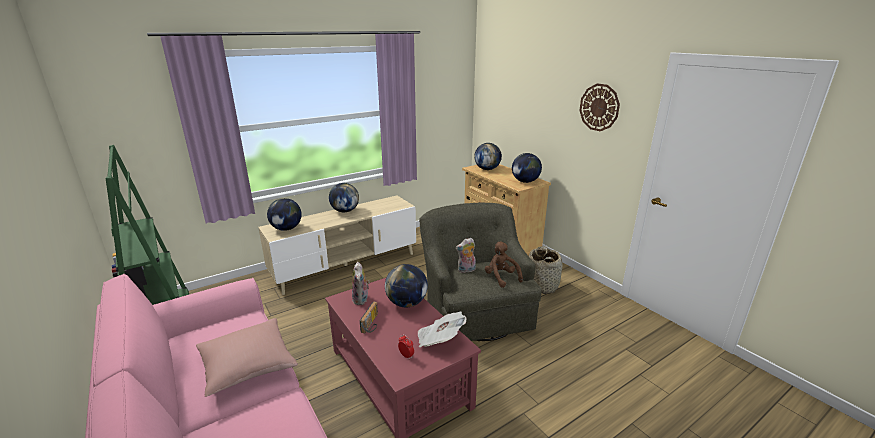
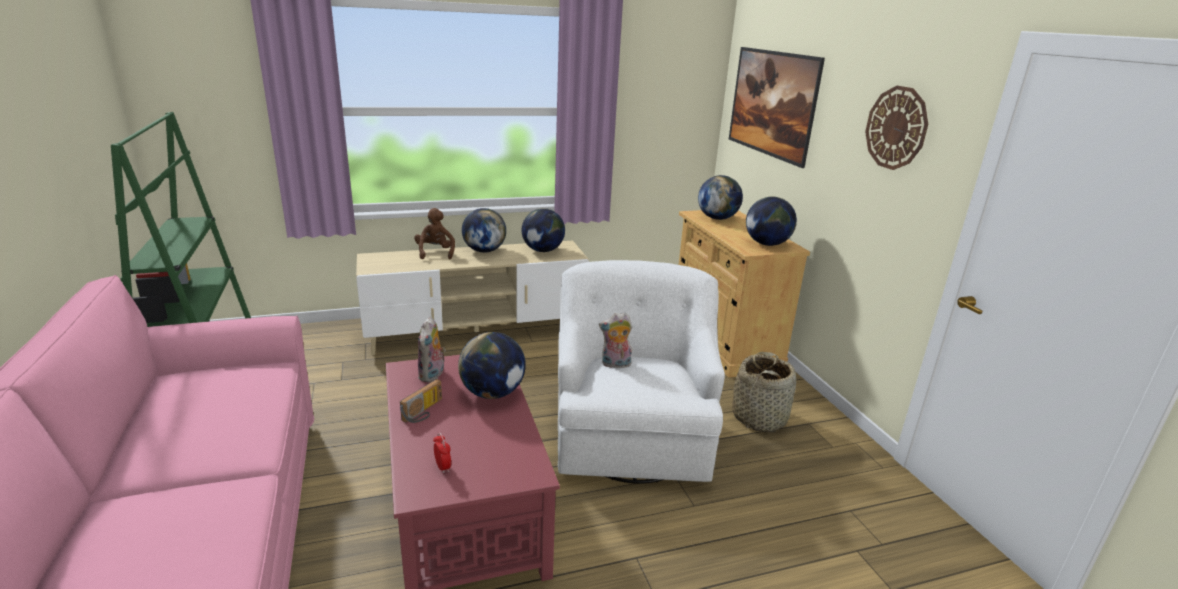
camera: 15 degrees right, 0 degrees up
pink pillow [196,318,298,397] -> none
globe [267,198,302,231] -> globe moved to [522,208,565,252]
newspaper [418,312,467,347] -> none
green armchair [419,203,542,341] -> white armchair [558,260,725,484]
brown plush toy [485,241,523,288] -> brown plush toy moved to [414,208,455,260]
none -> picture [729,47,825,168]

